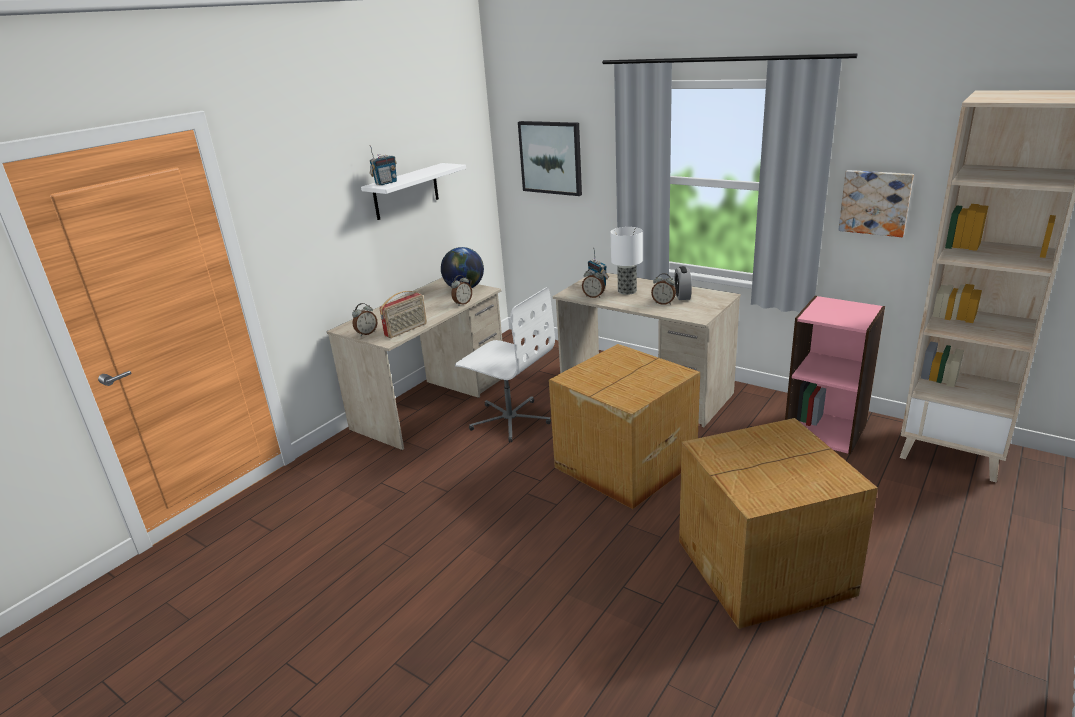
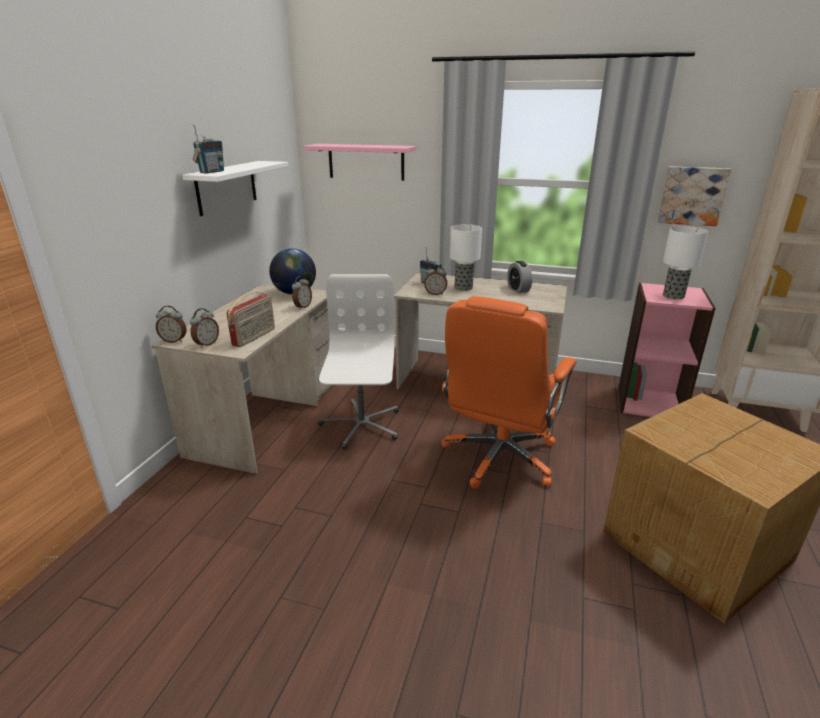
camera: 20 degrees left, 0 degrees up
white office chair [455,287,555,443] -> white office chair turned 105 degrees counterclockwise [318,274,399,449]
picture [518,121,582,196] -> pink shelf [304,144,416,181]
cardboard box [549,344,700,509] -> orange office chair [441,296,577,489]
alarm clock [651,273,676,305] -> alarm clock moved to [156,306,186,343]
none -> table lamp [663,226,708,300]

